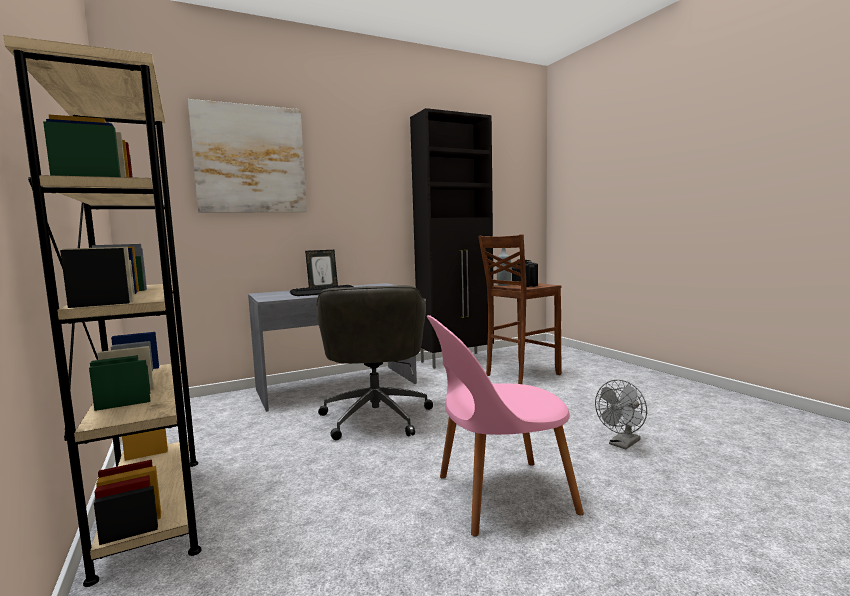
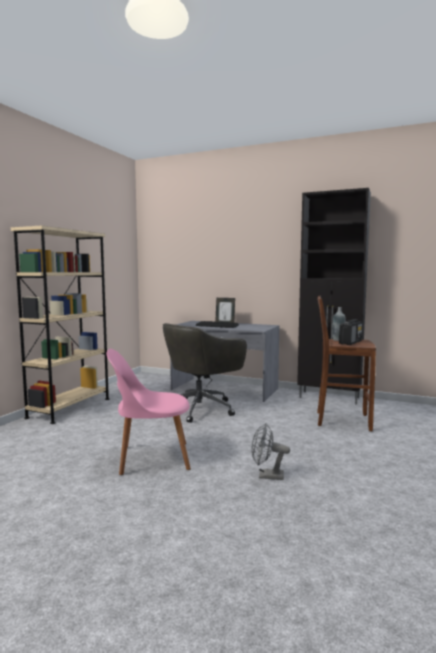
camera: 50 degrees right, 0 degrees up
picture [188,99,307,213] -> none
pink chair [427,315,584,536] -> pink chair turned 45 degrees counterclockwise [106,349,191,475]

